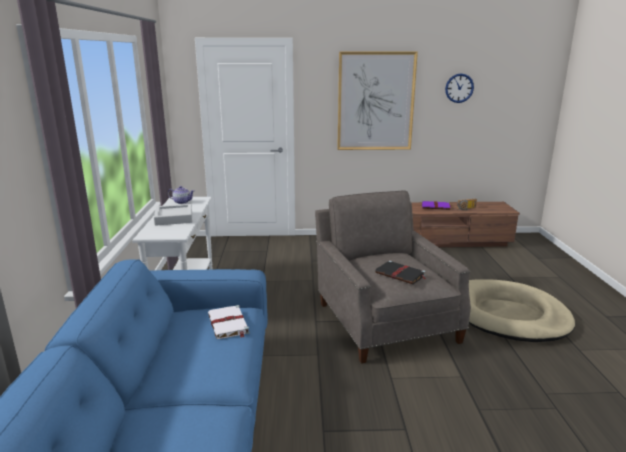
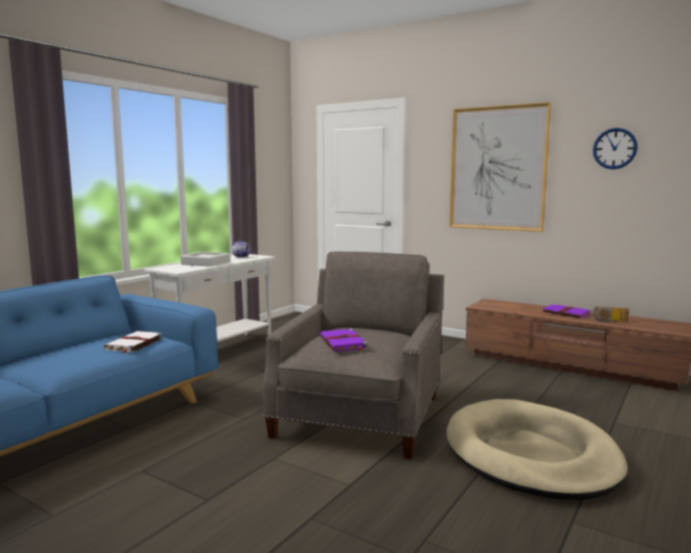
camera: 35 degrees right, 10 degrees down
black book [375,260,427,284] -> purple book [320,329,368,352]

